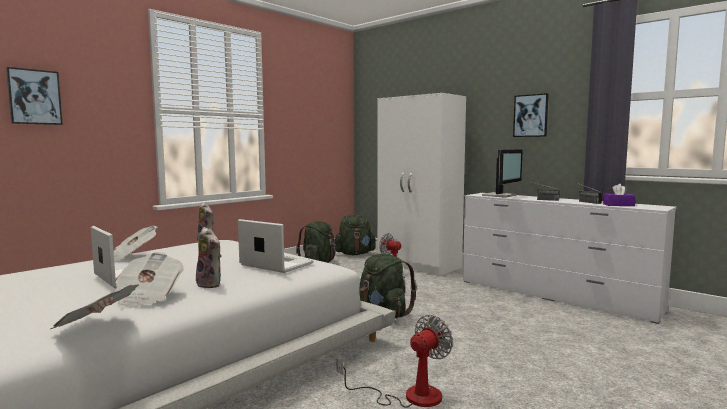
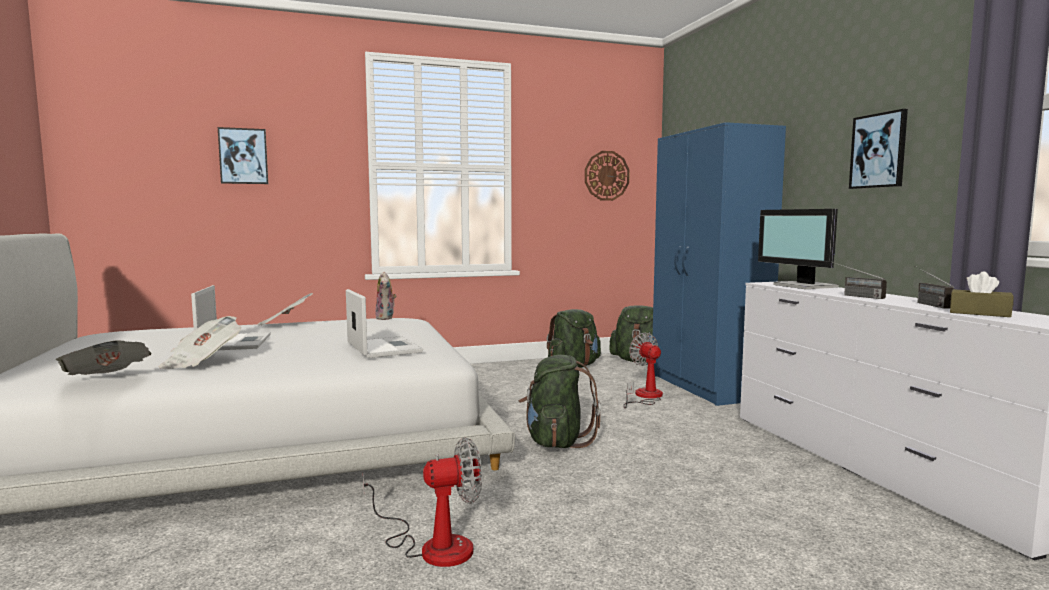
camera: 30 degrees right, 0 degrees up
plush toy [196,227,222,288] -> none
white wardrobe [377,93,466,276] -> blue wardrobe [652,122,786,406]
monitor [482,149,523,198] -> monitor turned 90 degrees clockwise [758,209,839,289]
purple tissue box [603,184,636,206] -> brown tissue box [950,271,1014,317]
none -> wall clock [585,151,630,201]

